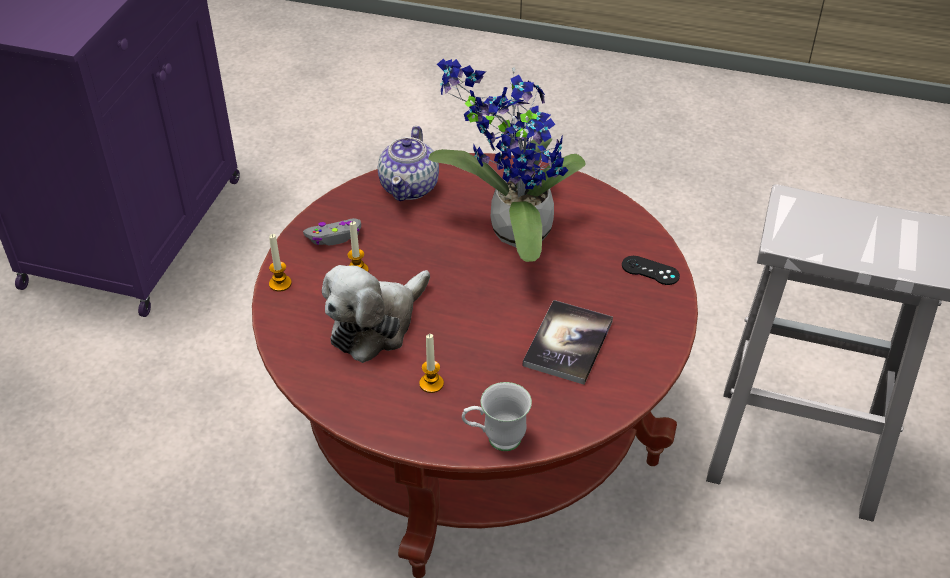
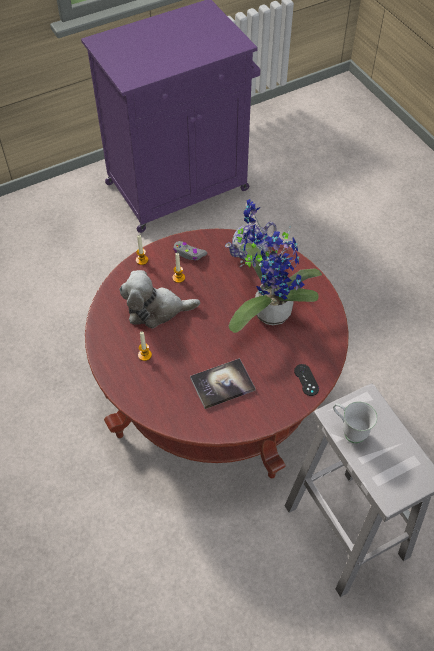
camera: 45 degrees right, 10 degrees up
white mug [462,382,532,451] -> white mug moved to [333,402,377,443]

